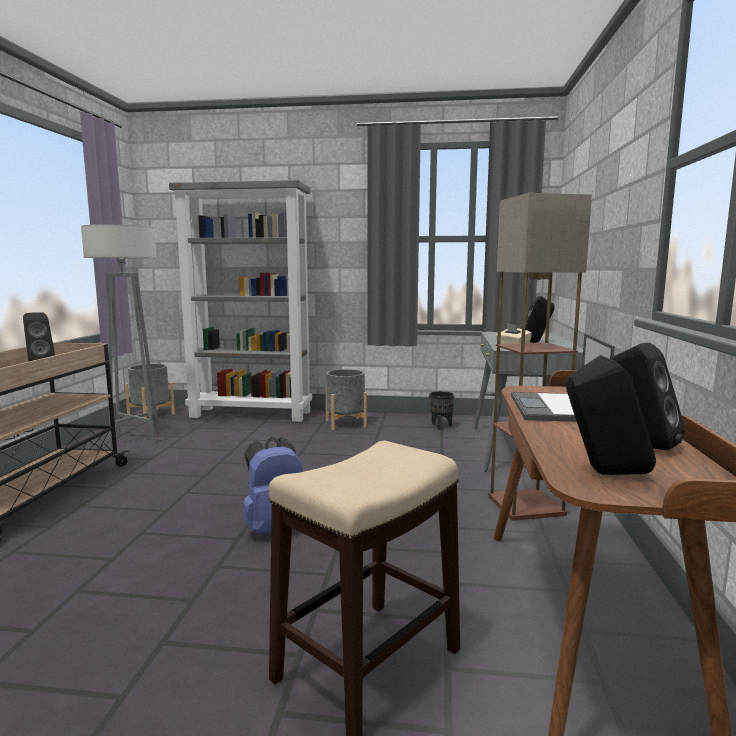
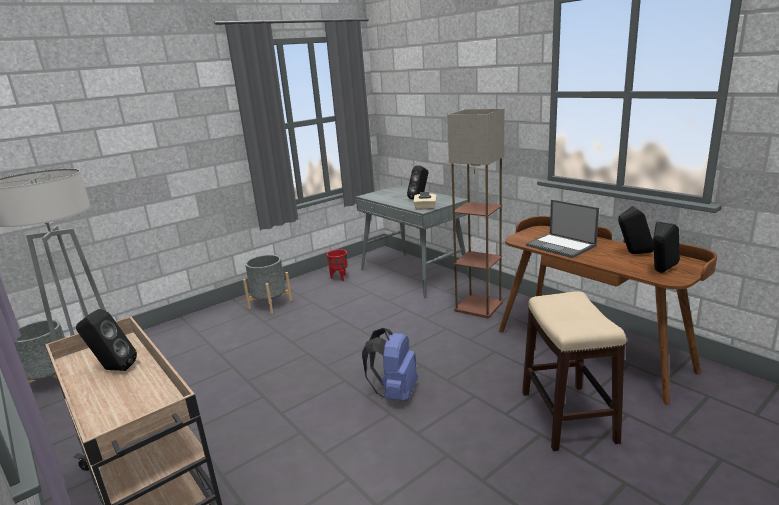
camera: 45 degrees left, 10 degrees up
grey bookcase [169,180,312,422] -> none
black planter [429,391,454,430] -> red planter [327,249,348,281]

